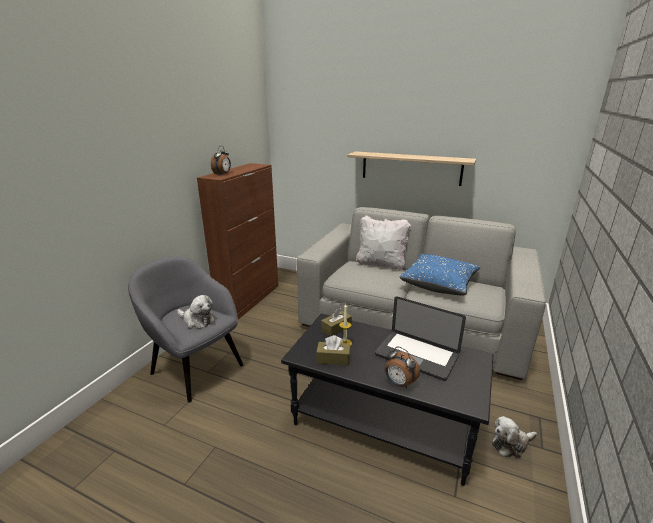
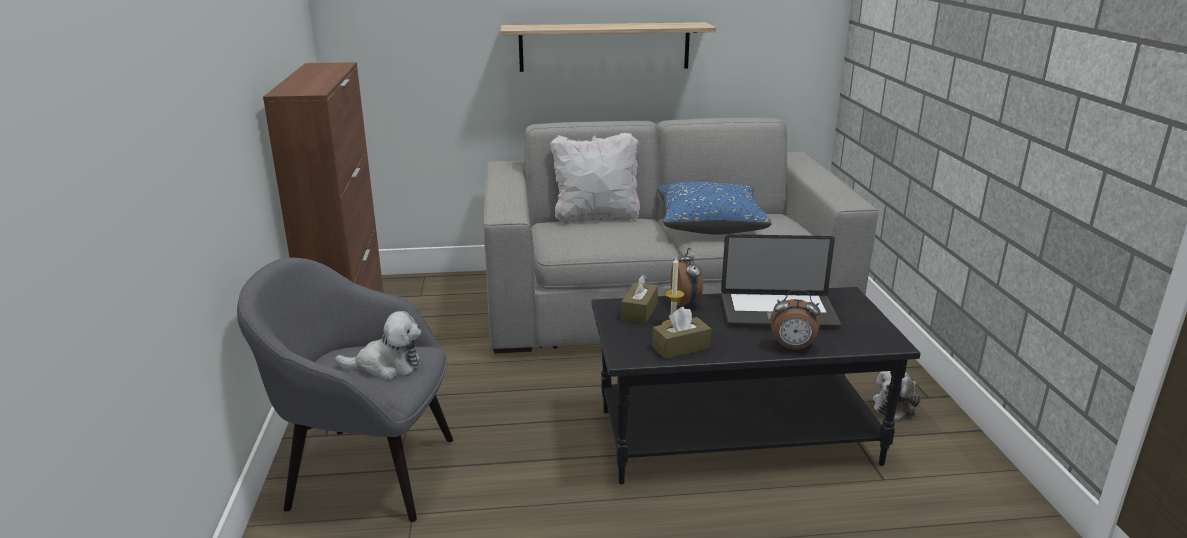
camera: 30 degrees left, 0 degrees up
alarm clock [211,146,231,176] -> alarm clock moved to [671,248,703,308]

